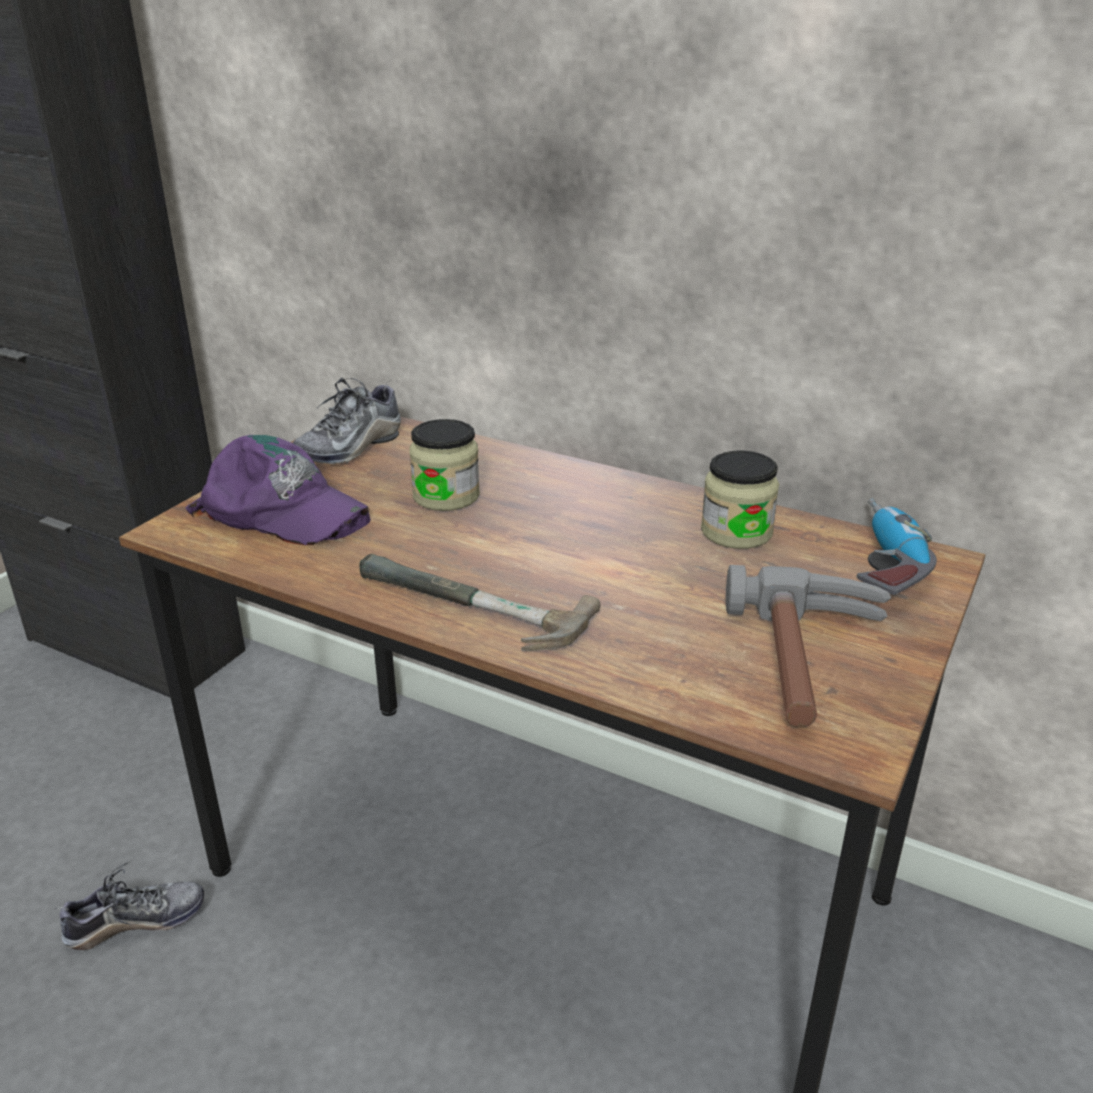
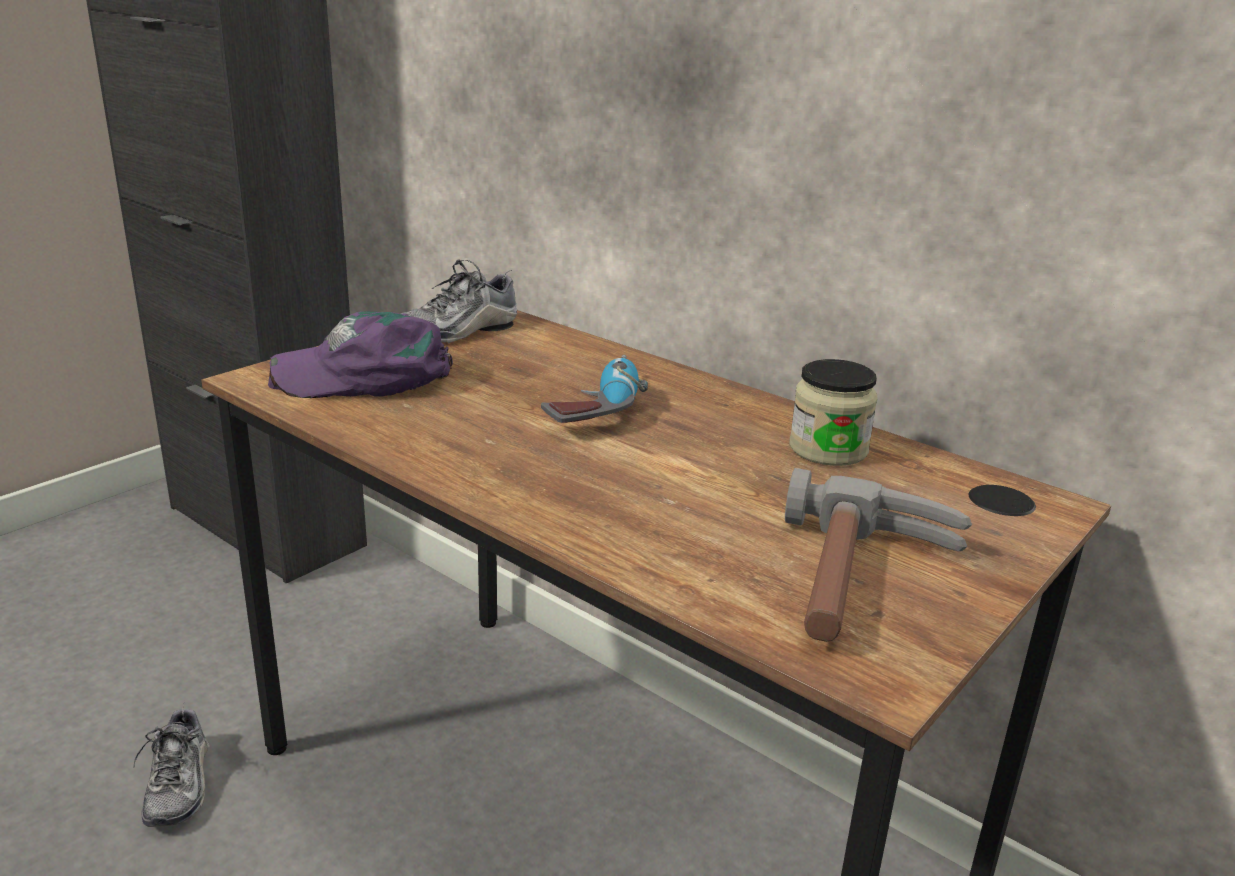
camera: 10 degrees right, 5 degrees down
shoe [55,861,204,950] -> shoe turned 90 degrees clockwise [133,704,210,827]
purple cap [186,435,371,545] -> purple cap turned 135 degrees clockwise [268,311,453,398]
hammer [359,554,600,651] -> none
jar [409,419,480,511] -> none
power drill [857,498,937,595] -> power drill moved to [541,355,648,423]

